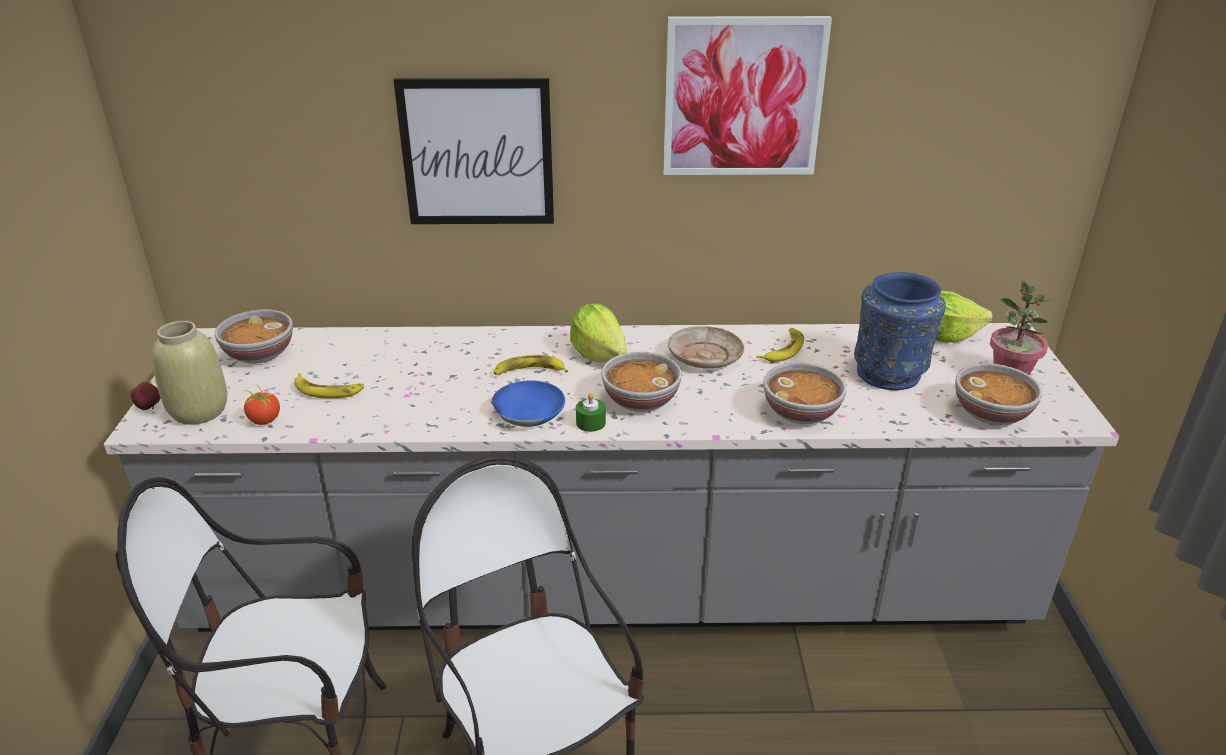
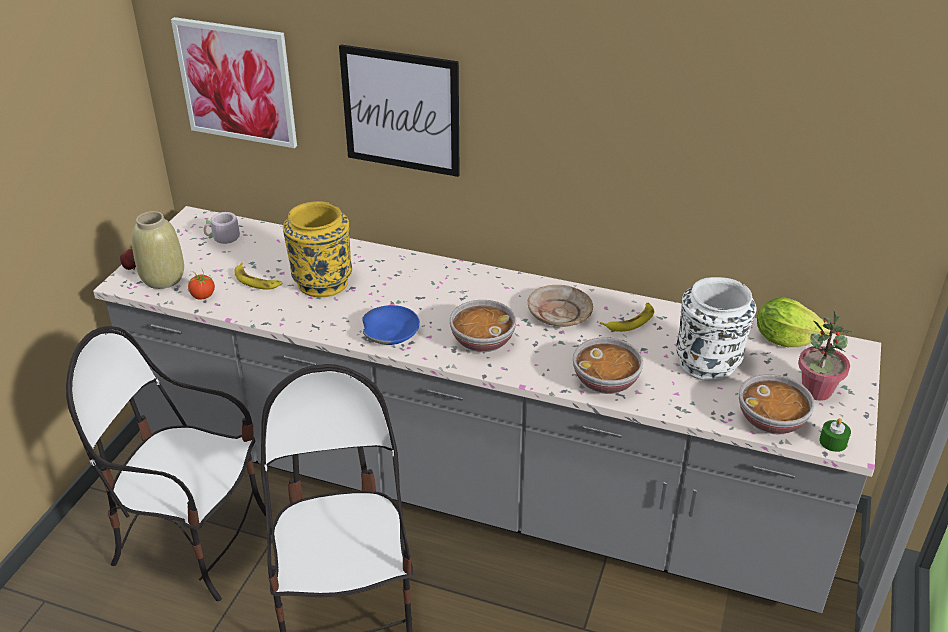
camera: 20 degrees right, 5 degrees up
bowl [215,310,293,364] -> grey mug [204,212,240,244]
banana [494,355,568,375] -> none
lettuce [570,303,627,362] -> none
green candle [576,393,606,432] -> green candle moved to [819,418,851,452]
picture [663,16,832,175] -> picture moved to [171,17,297,148]
blue vase [854,272,946,390] -> white vase [676,277,757,381]
none -> yellow vase [283,201,352,297]

